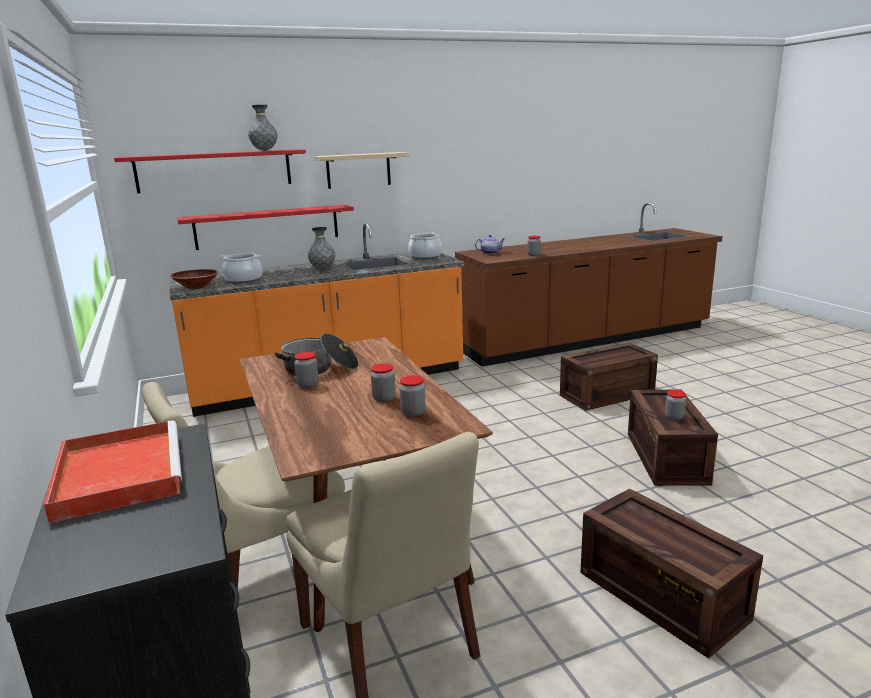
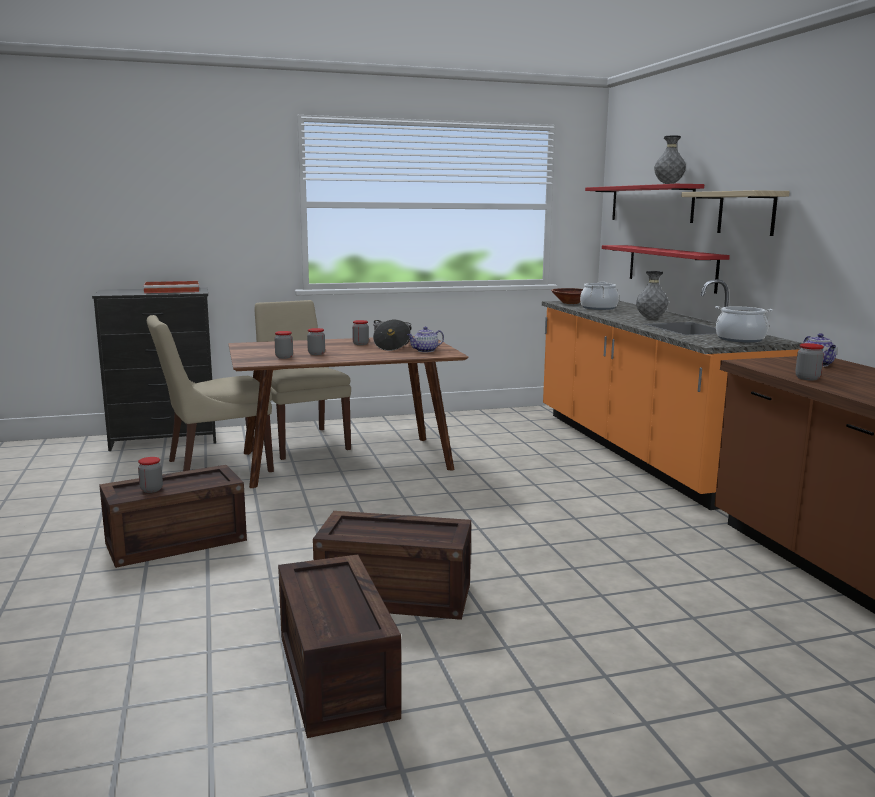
camera: 95 degrees right, 5 degrees down
crate [560,343,658,411] -> crate moved to [278,554,401,738]
jar [665,390,686,421] -> jar moved to [138,457,163,493]
none -> teapot [407,327,444,353]

